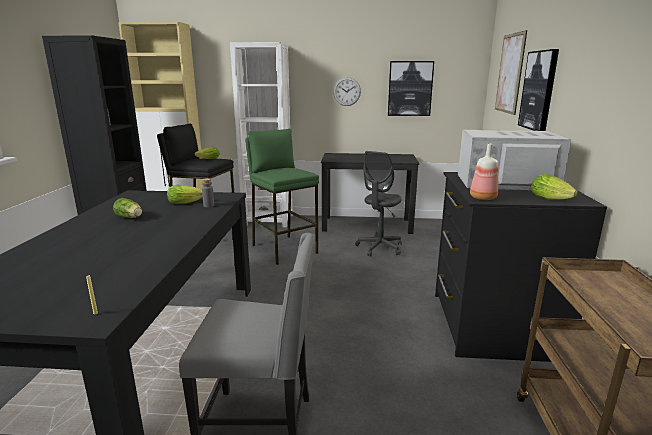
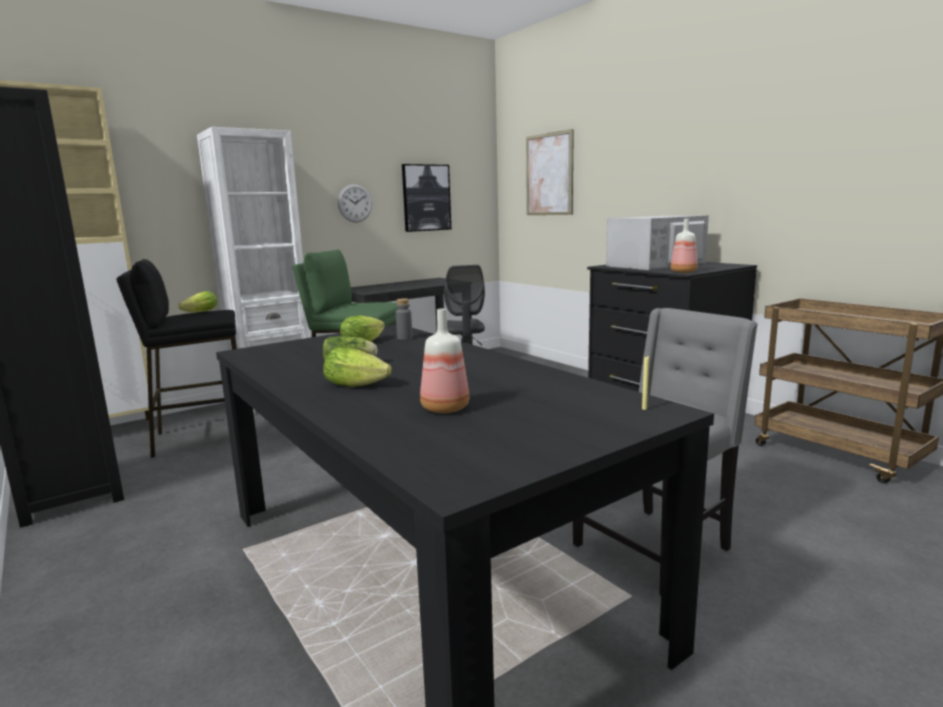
camera: 40 degrees left, 5 degrees down
picture [518,49,559,131] -> none
lettuce [531,174,578,200] -> lettuce moved to [323,348,392,387]
none -> bottle [420,308,469,413]

